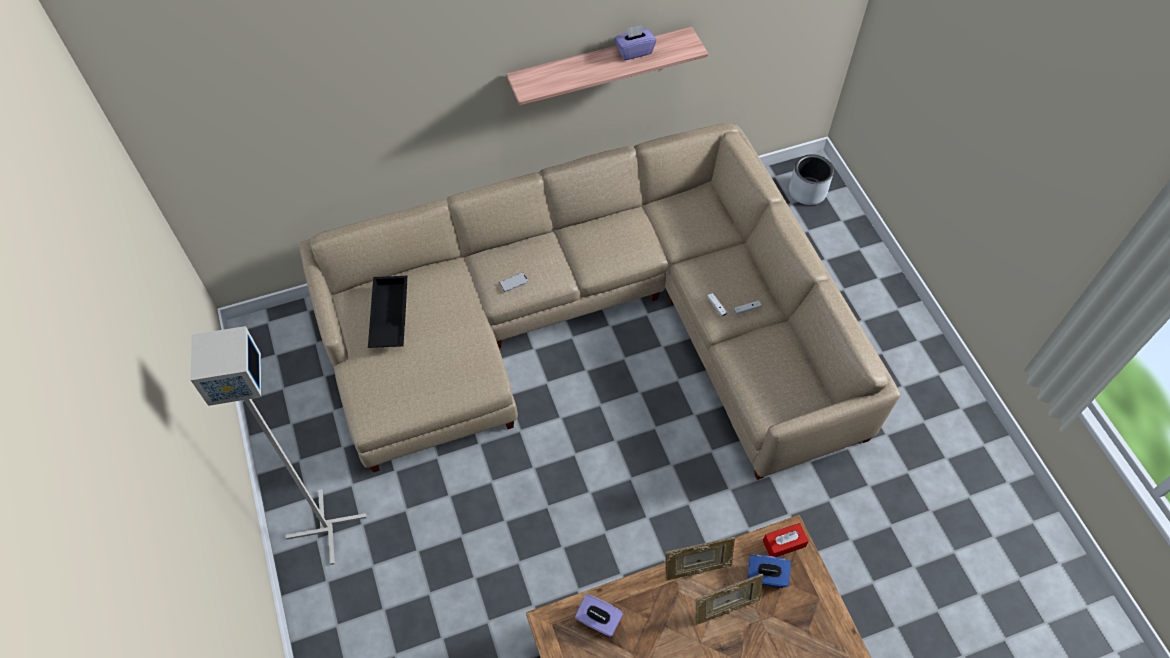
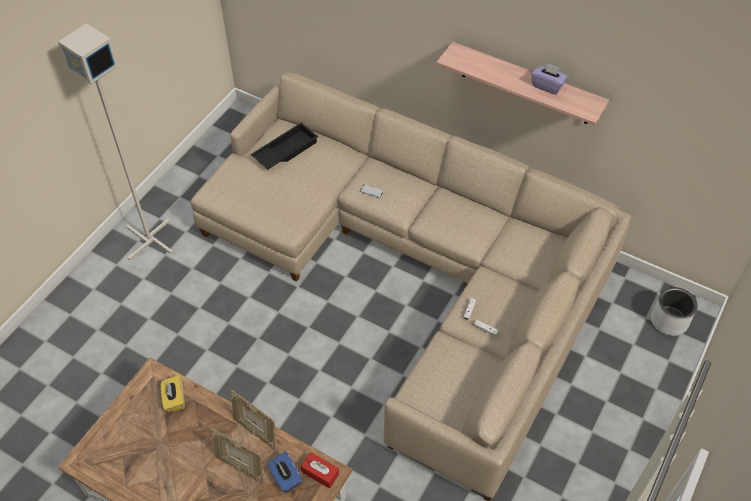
camera: 50 degrees right, 5 degrees down
purple tissue box [575,594,623,637] -> yellow tissue box [161,375,185,412]

